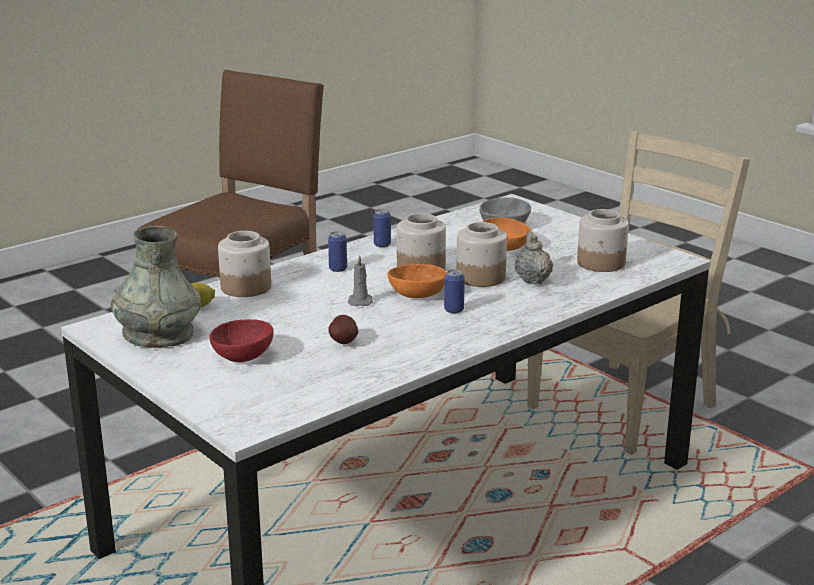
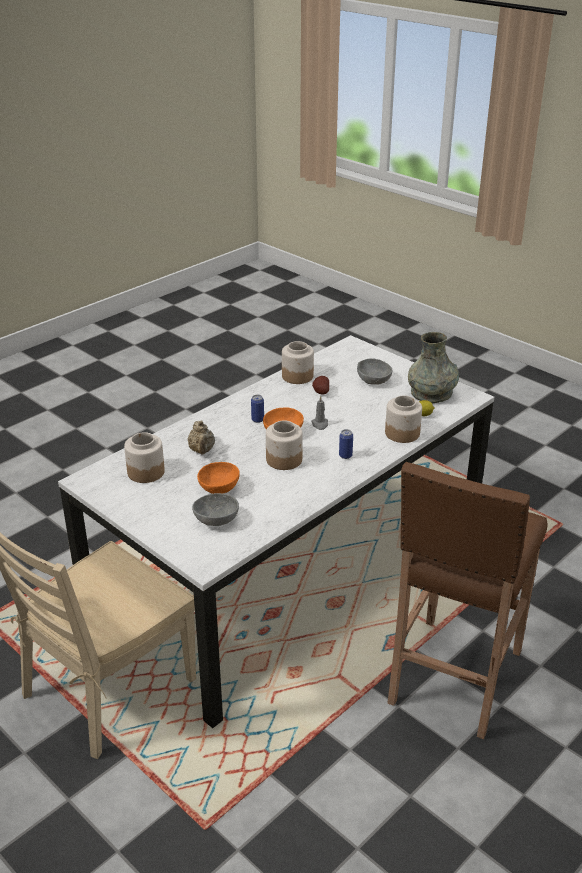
camera: 175 degrees right, 10 degrees up
red bowl [209,319,274,362] -> grey bowl [357,358,392,385]
can [373,209,391,247] -> none
jar [456,222,507,287] -> jar moved to [282,341,314,384]

